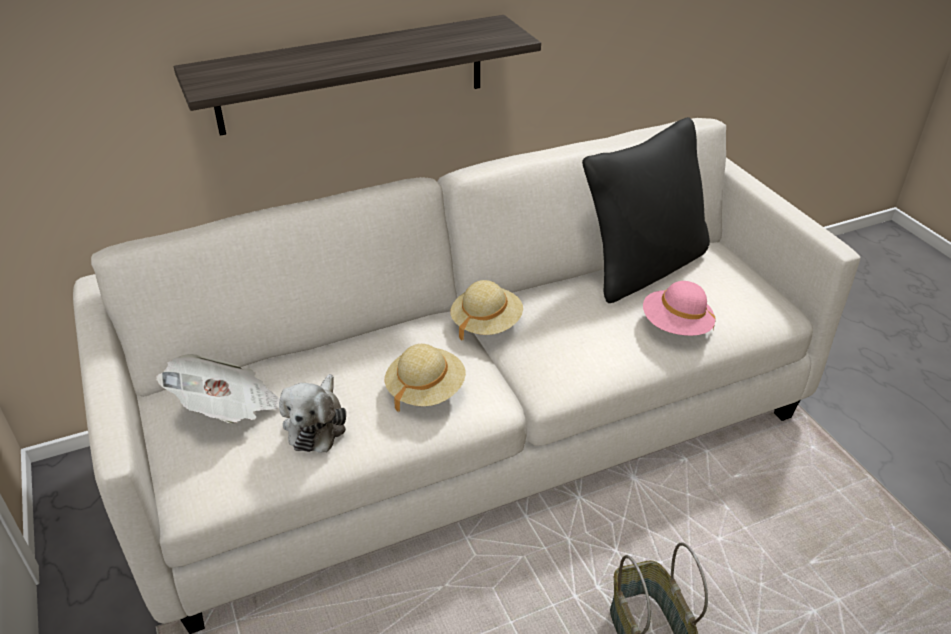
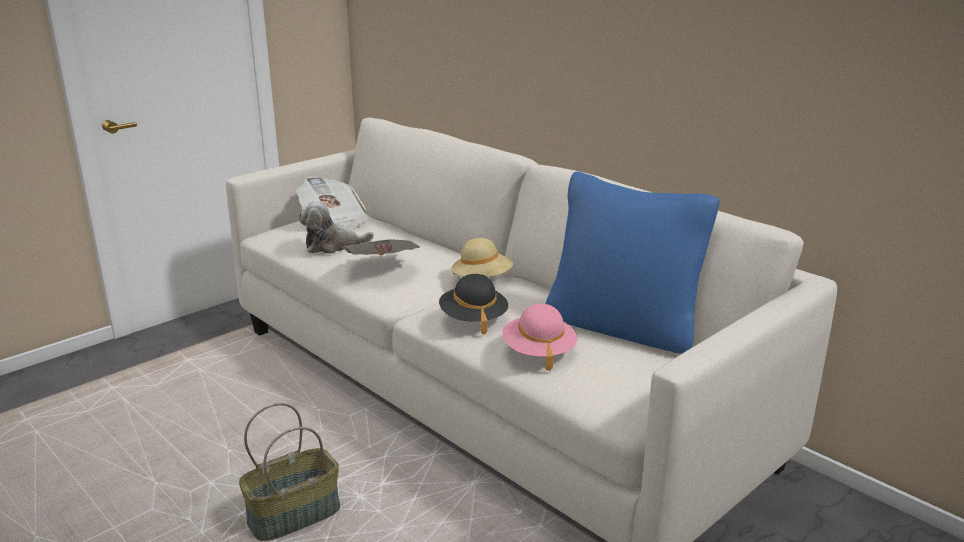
camera: 70 degrees right, 15 degrees down
shelf [174,15,541,136] -> none
beige hat [385,344,466,413] -> newspaper [341,239,420,255]
black pillow [582,117,710,303] -> blue pillow [545,171,720,354]
none -> black hat [439,274,508,334]

